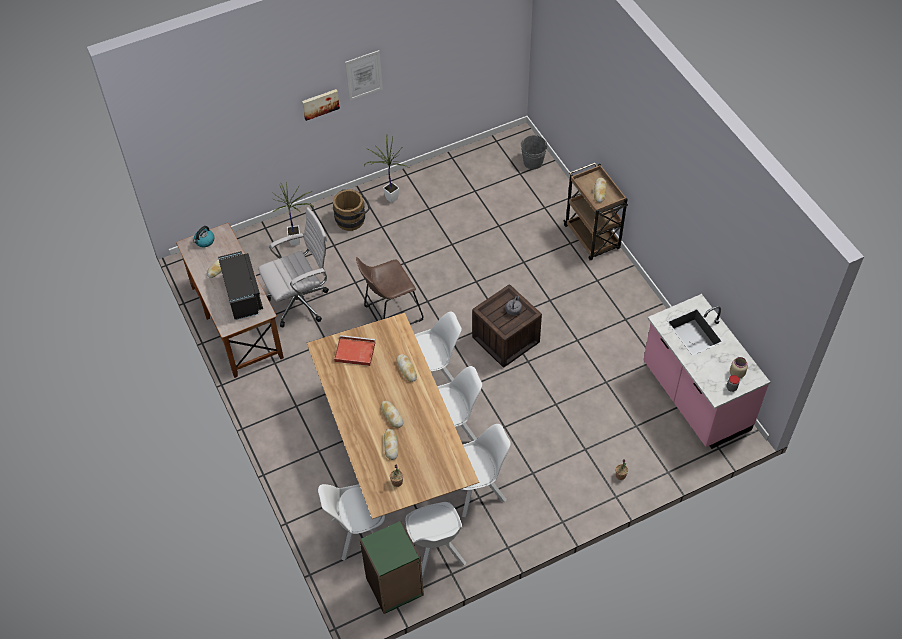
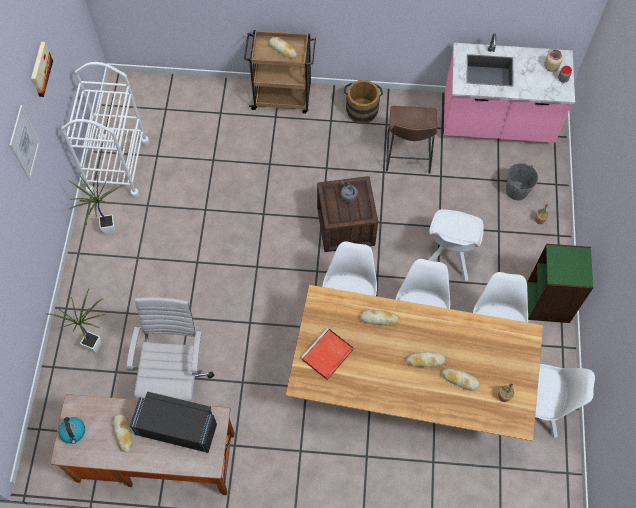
camera: 60 degrees left, 10 degrees up
picture [302,89,340,121] -> picture moved to [31,42,53,97]
white chair [318,484,385,561] -> white chair moved to [429,209,484,281]
brown bucket [333,189,370,231] -> brown bucket moved to [344,80,383,124]
brown stool [356,257,423,325] -> brown stool moved to [386,106,437,174]
green bookcase [360,521,424,614] -> green bookcase moved to [527,244,593,323]
grey bucket [521,135,548,169] -> grey bucket moved to [506,163,538,200]
none -> white cart [61,62,150,198]

